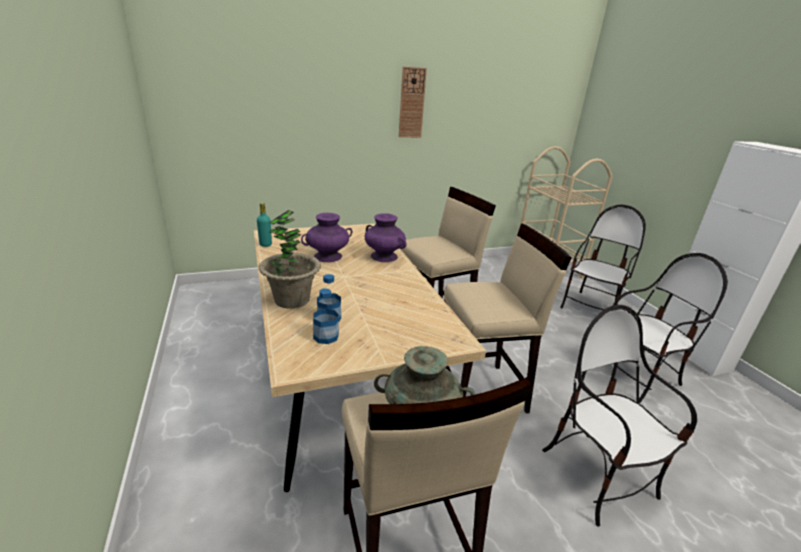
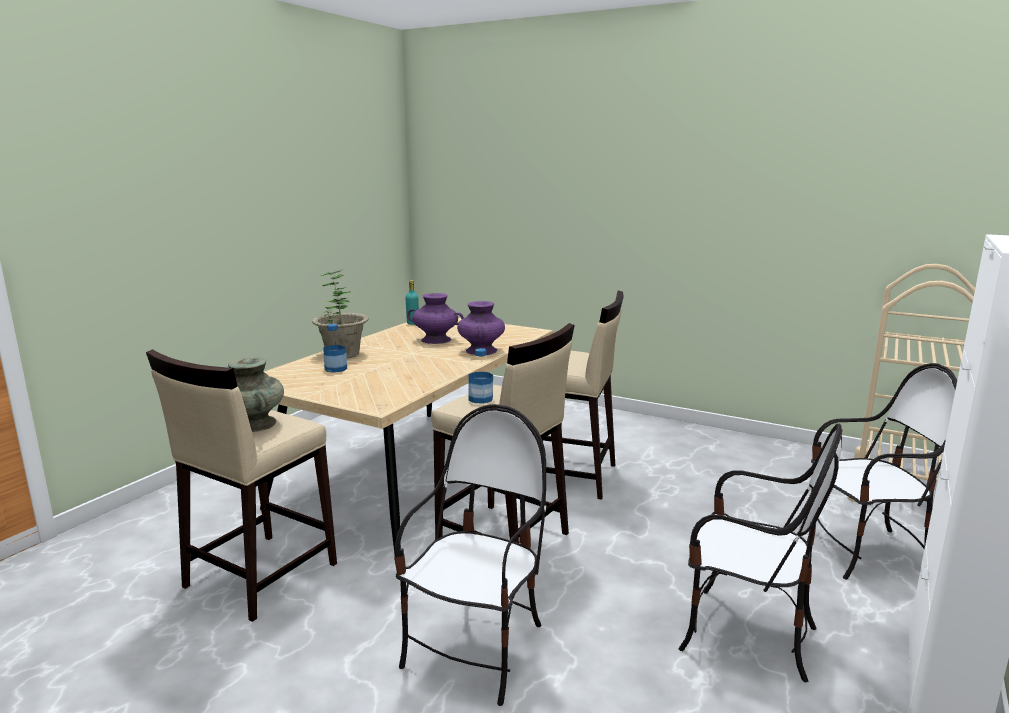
camera: 50 degrees right, 10 degrees down
bottle [313,288,339,344] -> bottle moved to [469,348,493,404]
wall clock [399,66,427,138] -> none

